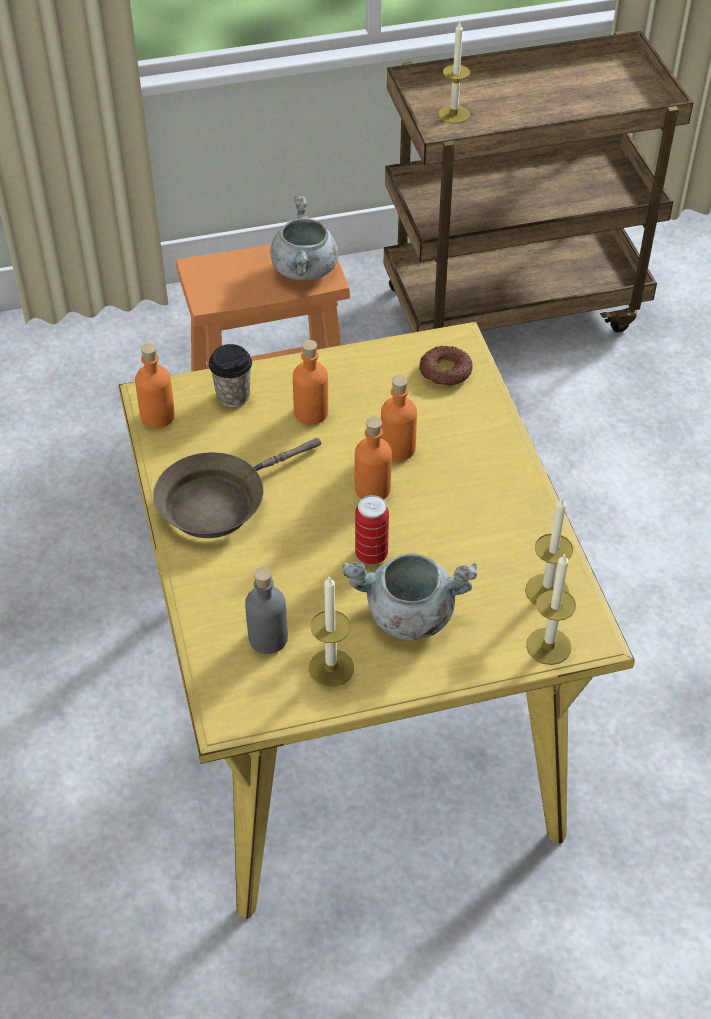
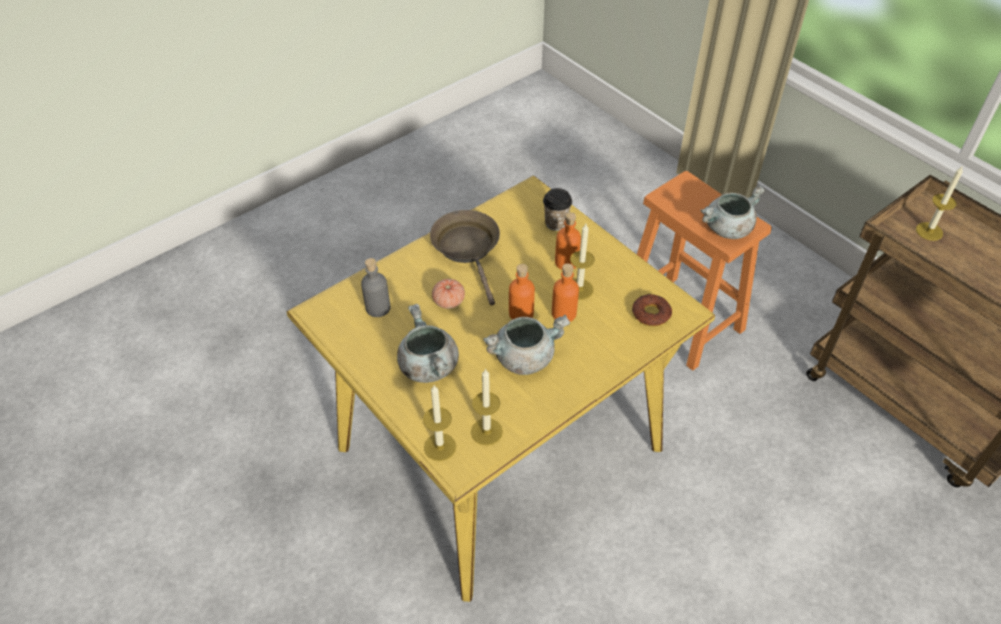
camera: 65 degrees right, 0 degrees up
orange bottle [135,343,175,428] -> none
brown frying pan [153,438,321,538] -> brown frying pan turned 45 degrees clockwise [430,210,500,305]
candle [309,575,354,687] -> candle moved to [570,224,595,300]
can [355,495,389,565] -> none
none -> tomato [432,279,465,309]
none -> grey cooking pot [483,315,570,375]

